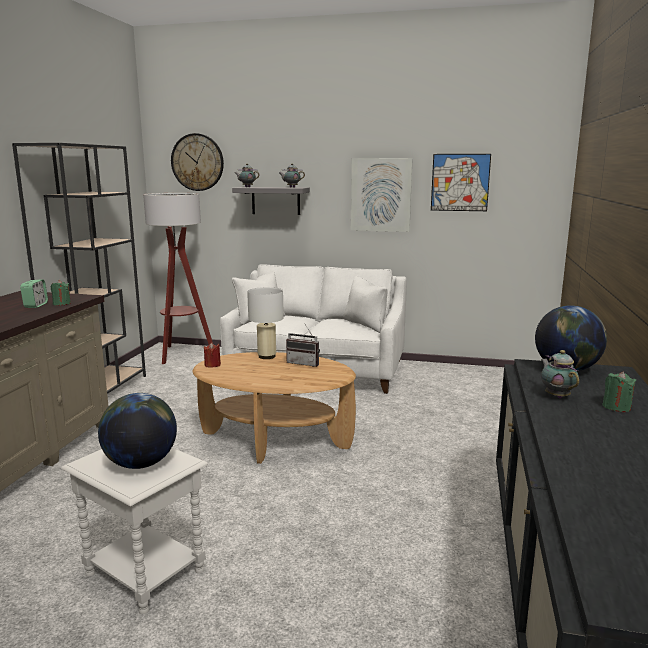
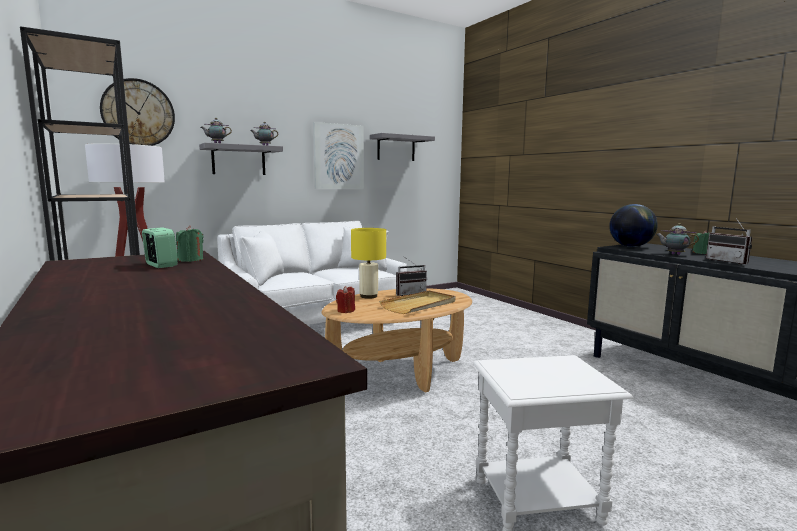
camera: 45 degrees left, 5 degrees down
globe [98,393,177,469] -> none
white table lamp [248,287,283,359] -> yellow table lamp [351,228,386,299]
picture [431,154,491,211] -> grey shelf [370,133,435,161]
none -> beige tray [379,290,456,314]
none -> radio [706,218,752,264]

